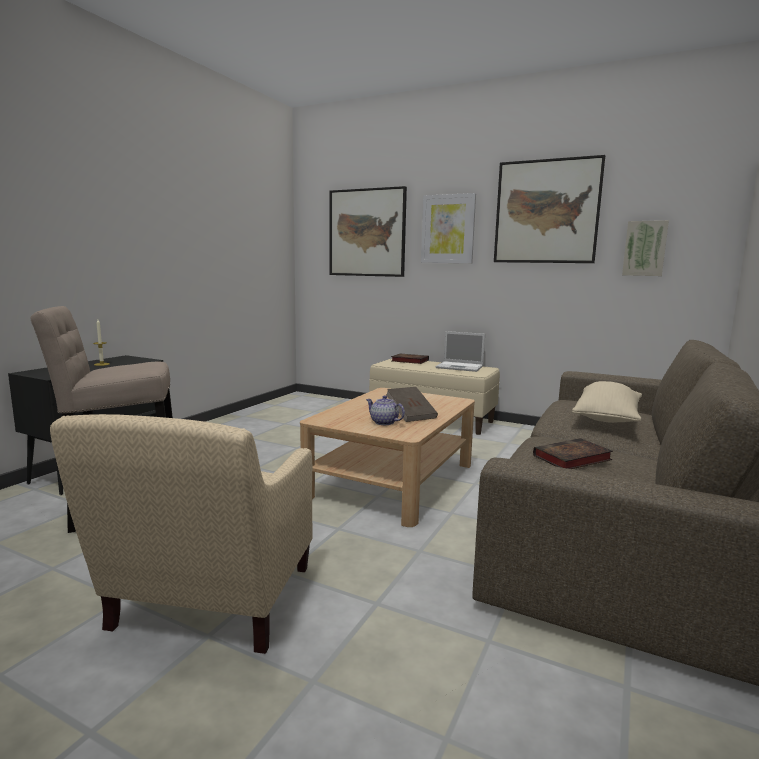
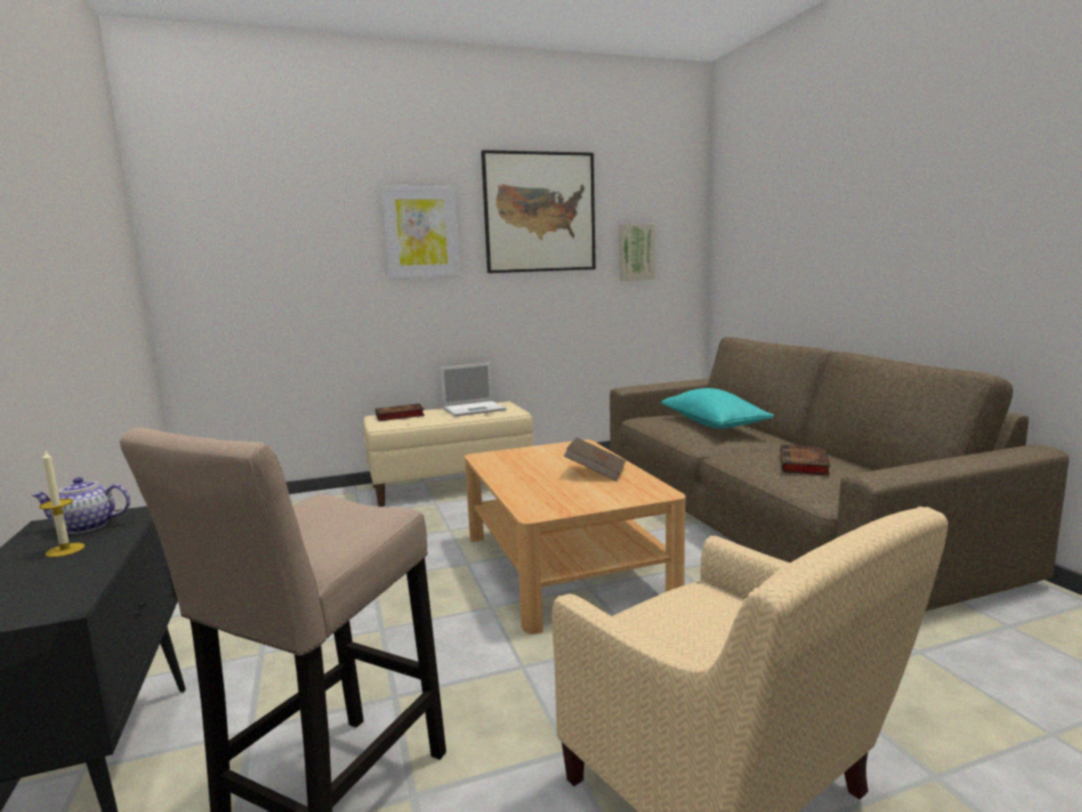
camera: 45 degrees left, 0 degrees up
picture [329,186,407,277] -> none
teapot [366,395,405,425] -> teapot moved to [31,477,130,534]
beige pillow [572,381,642,423] -> turquoise pillow [661,388,774,429]

